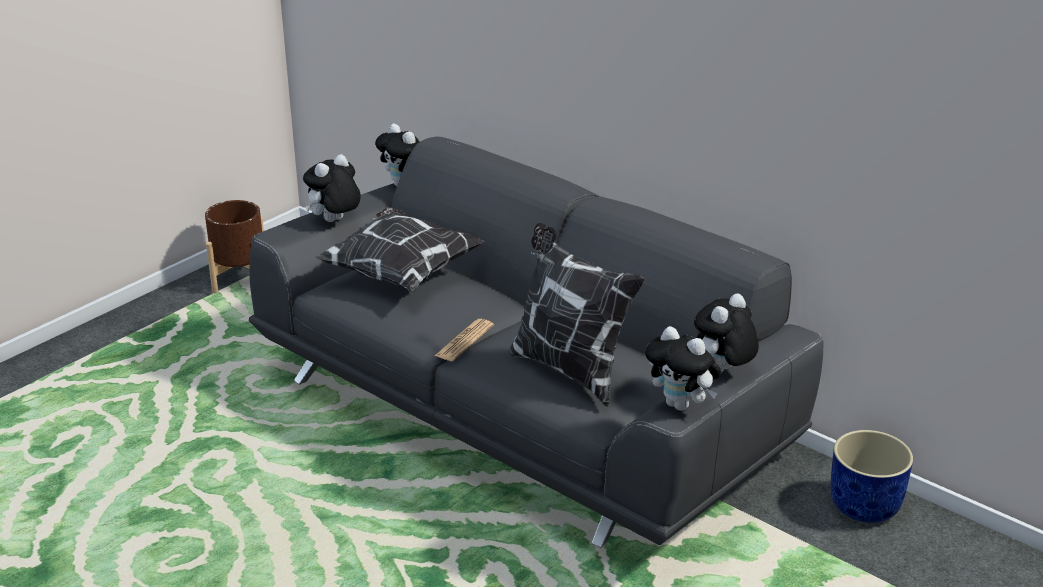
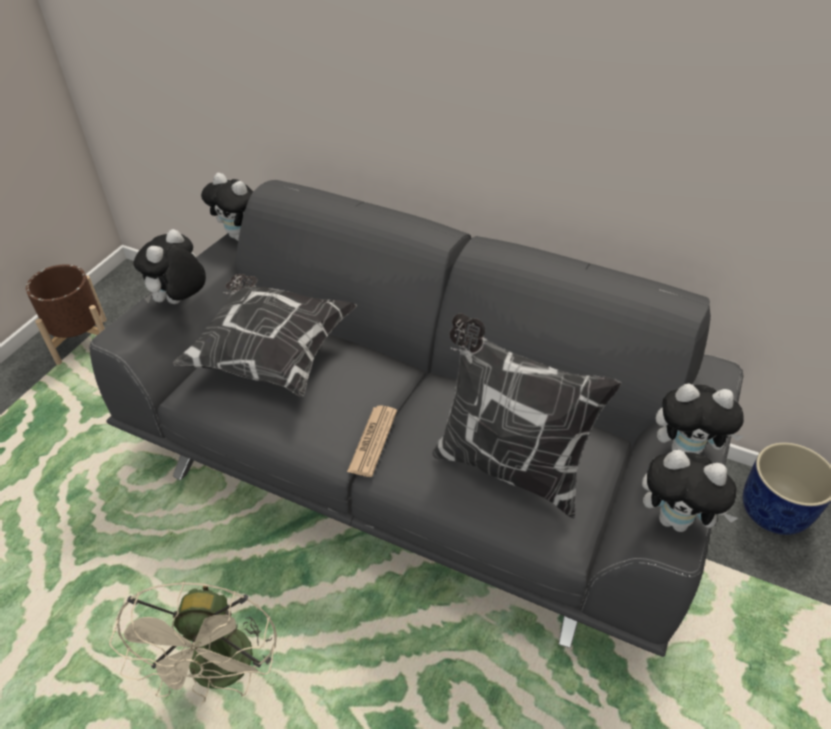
camera: 15 degrees left, 15 degrees up
plush toy [694,293,759,372] -> plush toy turned 105 degrees counterclockwise [656,383,744,454]
none -> beige fan [109,581,277,704]

